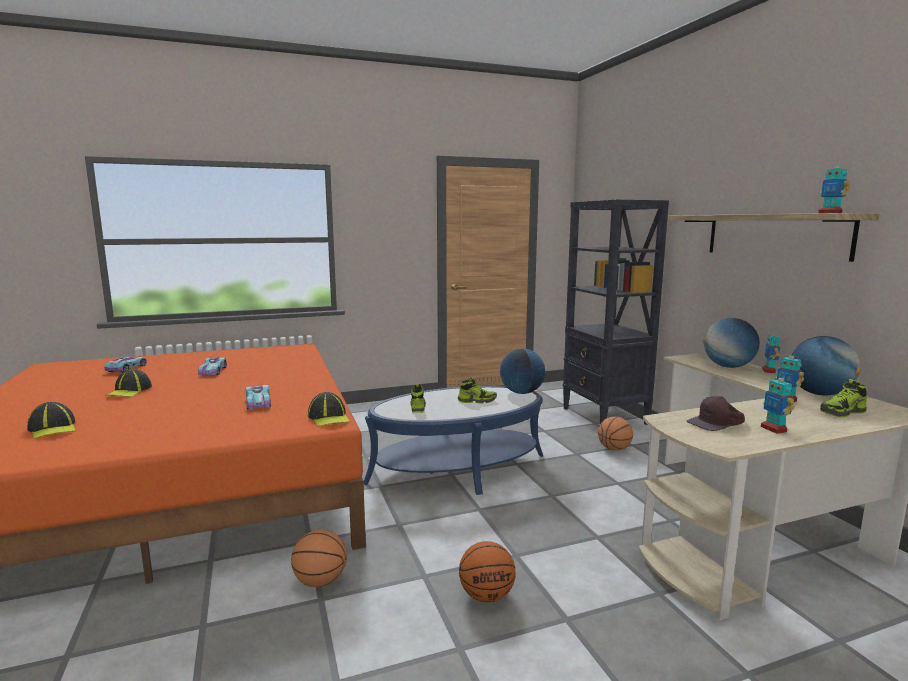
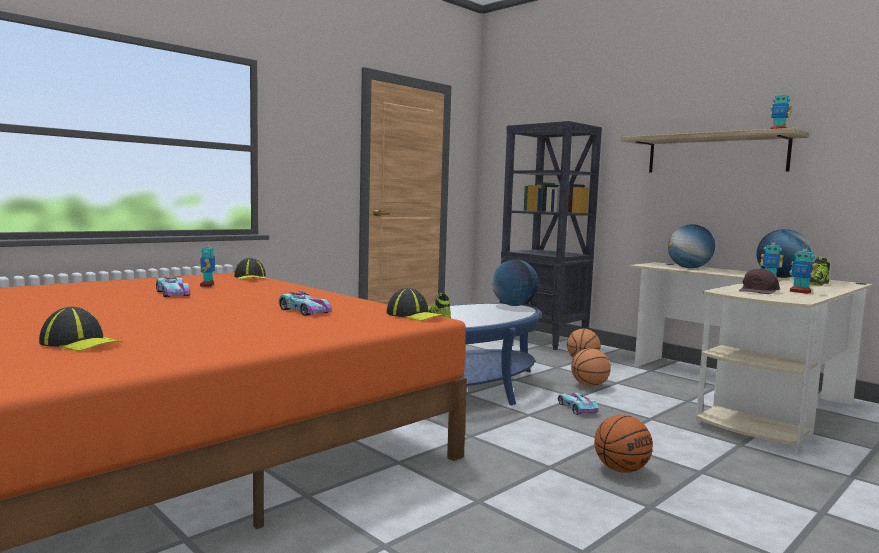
camera: 25 degrees left, 5 degrees down
toy car [104,357,147,373] -> toy car moved to [558,393,599,415]
cap [105,369,152,397] -> cap moved to [234,258,267,280]
basketball [291,530,347,587] -> basketball moved to [571,348,611,386]
shoe [458,377,497,404] -> none
toy robot [762,330,780,373] -> toy robot moved to [200,240,215,287]

